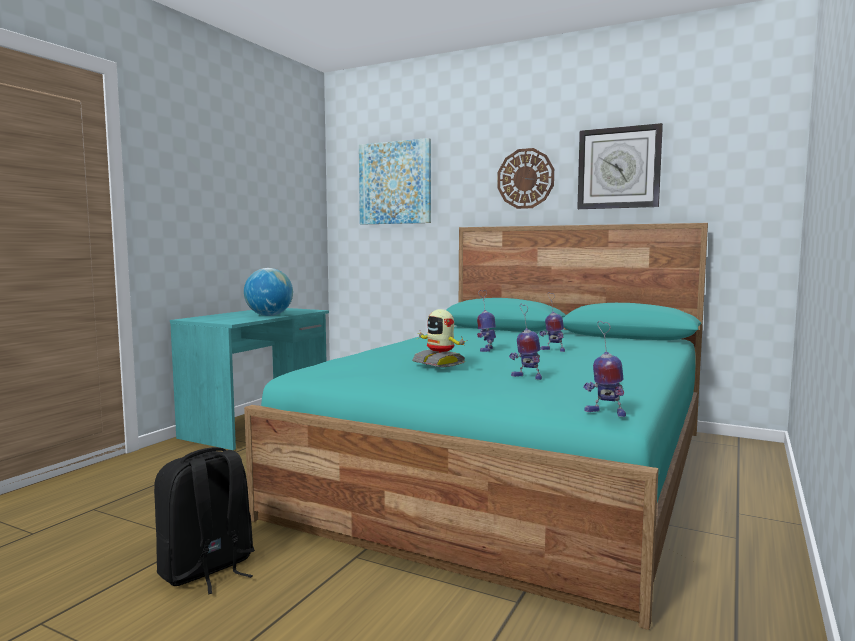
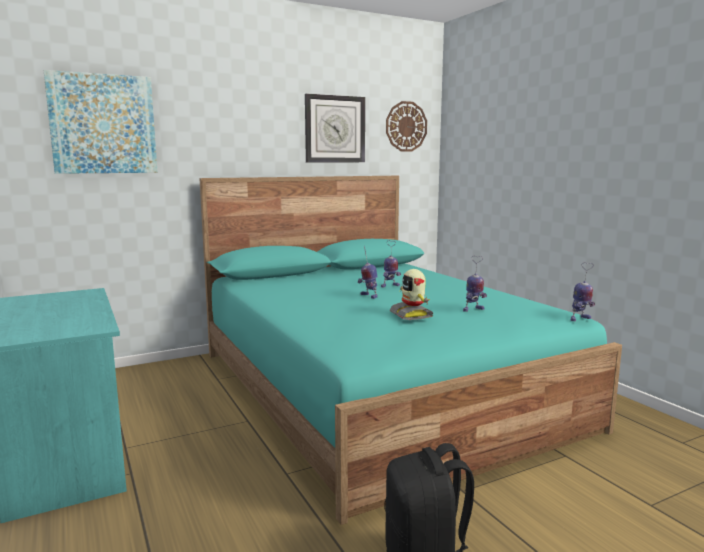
camera: 55 degrees left, 5 degrees up
globe [244,268,293,316] -> none
toy robot [412,309,467,368] -> toy robot turned 75 degrees clockwise [390,269,433,320]
wall clock [497,148,554,209] -> wall clock moved to [386,101,427,152]

